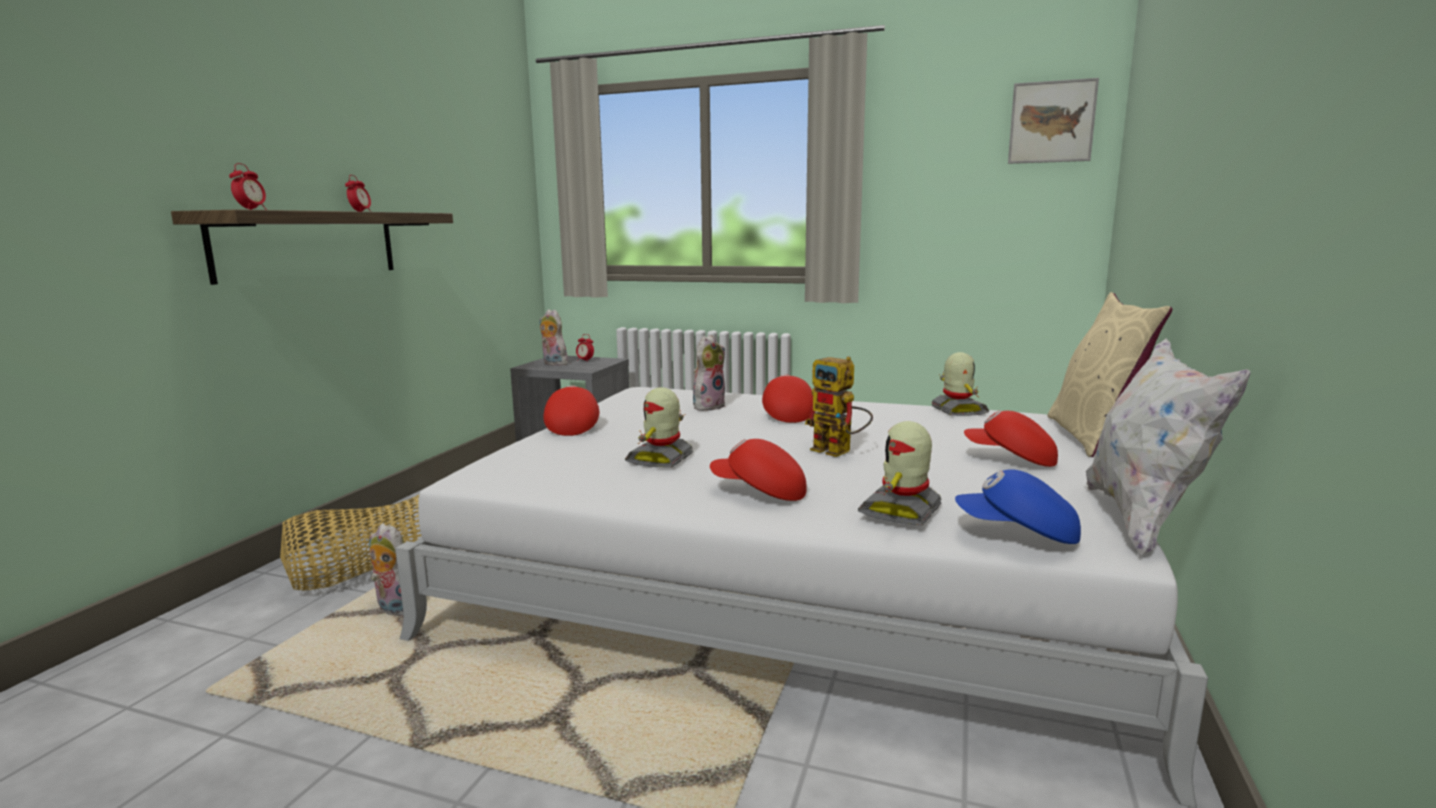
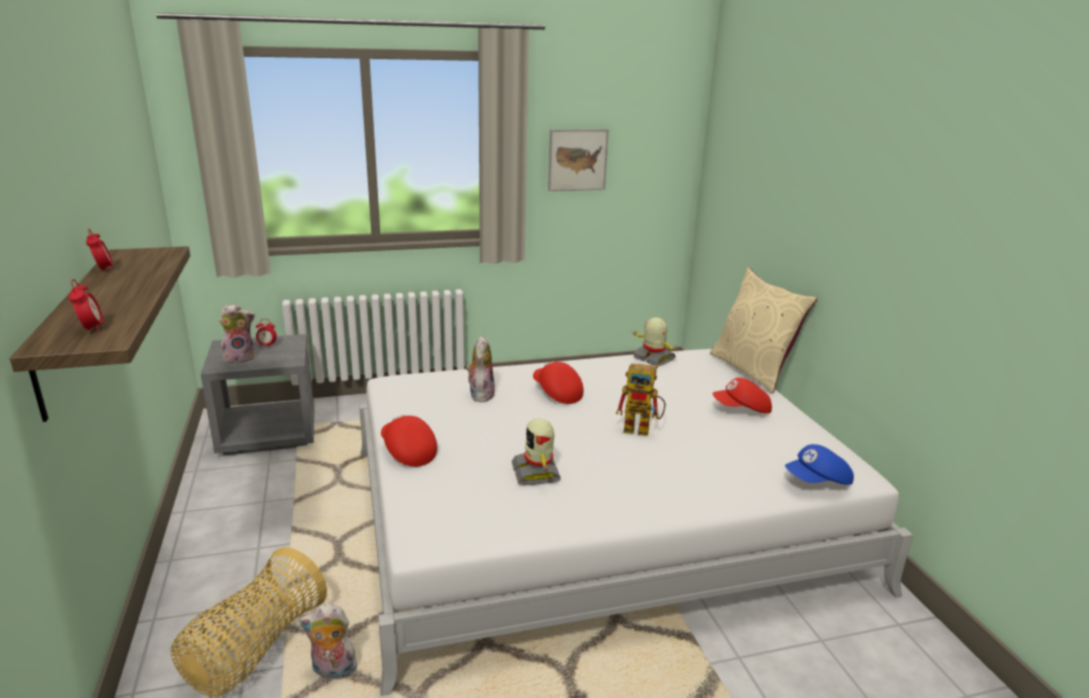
camera: 35 degrees left, 10 degrees up
plush toy [540,309,568,366] -> plush toy turned 150 degrees clockwise [219,304,255,364]
red cap [710,439,807,501] -> none
toy robot [858,421,942,526] -> none
picture [1008,78,1099,164] -> picture moved to [548,129,609,191]
white pillow [1086,338,1251,557] -> none

